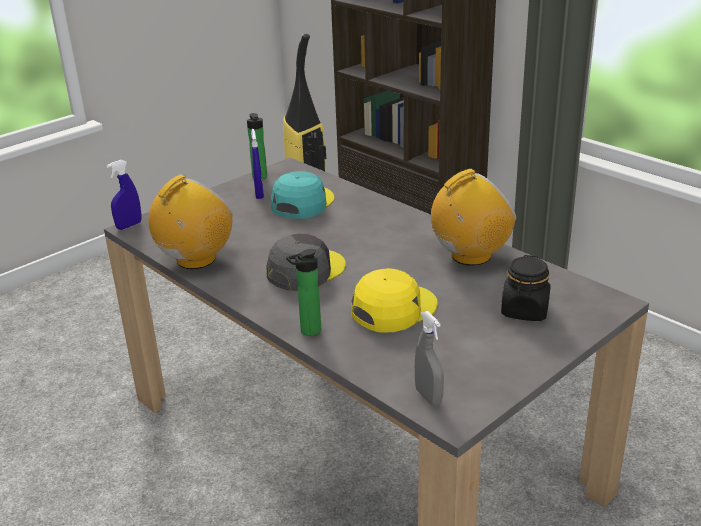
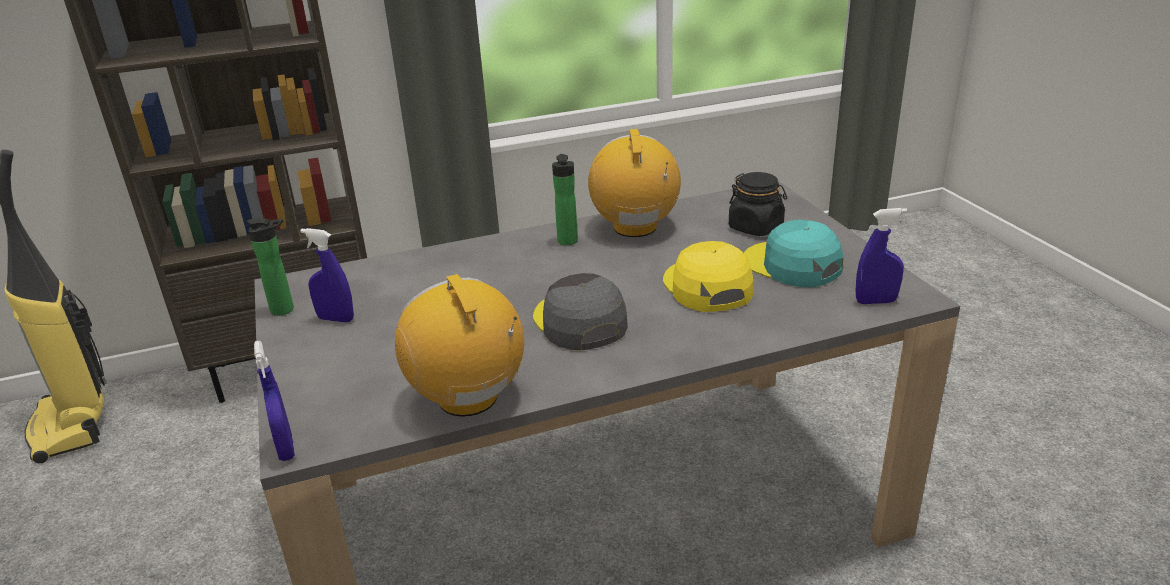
camera: 65 degrees left, 0 degrees up
turquoise cap [271,171,334,219] -> turquoise cap moved to [744,220,843,287]
bottle [286,249,321,336] -> bottle moved to [552,154,578,245]
grey spray bottle [415,311,444,406] -> blue spray bottle [856,208,907,304]

